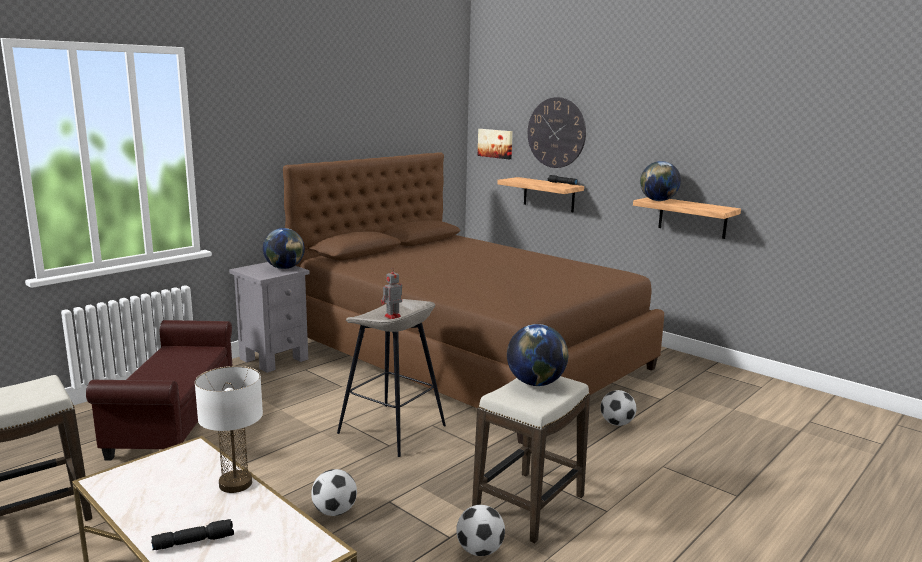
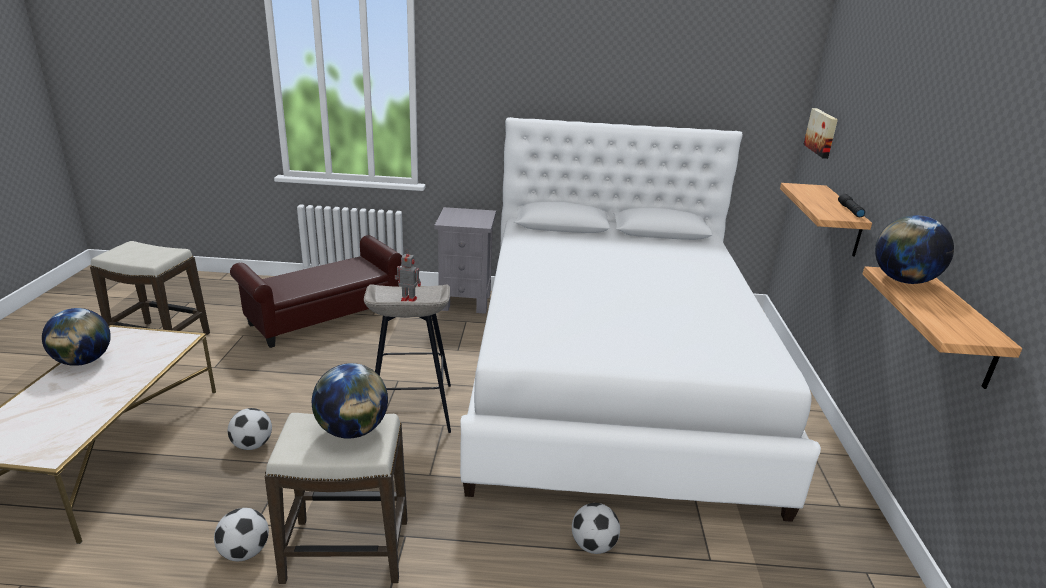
camera: 50 degrees right, 10 degrees up
black flashlight [151,519,234,550] -> none
table lamp [195,366,263,493] -> none
globe [263,228,305,269] -> globe moved to [42,308,111,366]
brown bed [283,152,664,445] -> white bed [460,117,821,522]
wall clock [528,97,586,168] -> none

